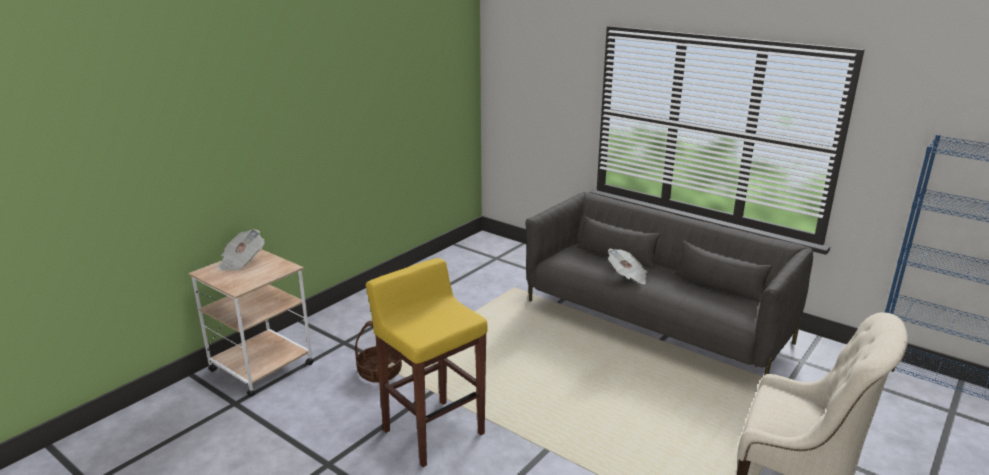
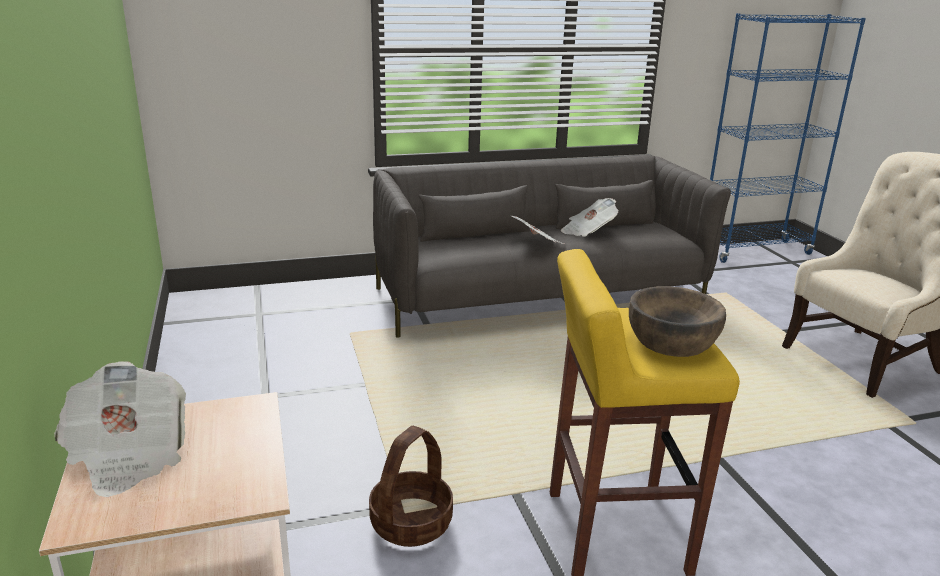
camera: 55 degrees left, 0 degrees up
none -> newspaper [561,198,618,237]
none -> brown bowl [629,286,726,357]

